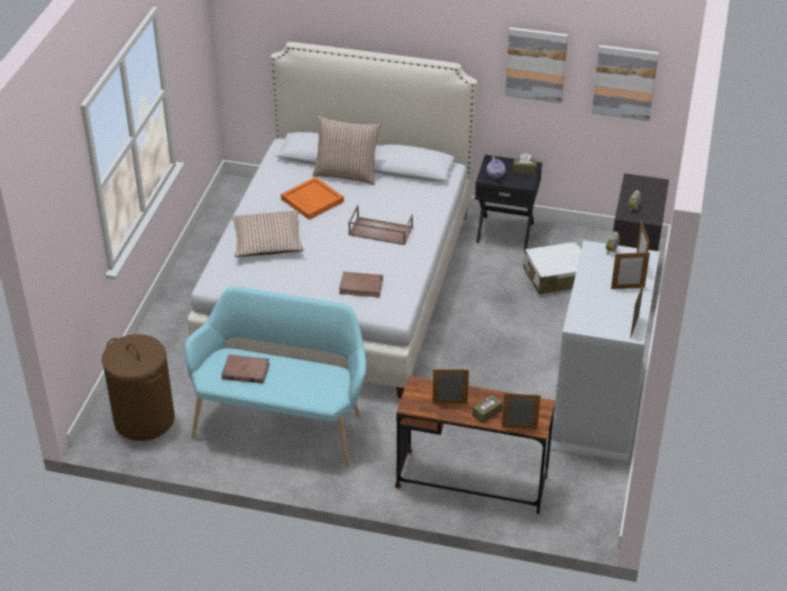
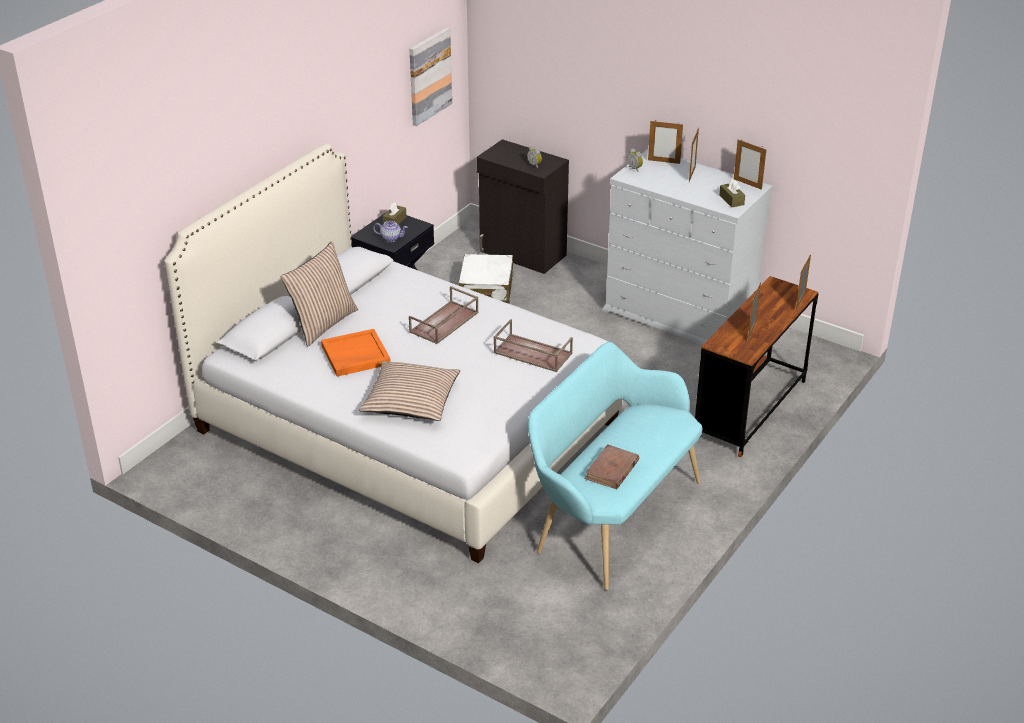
camera: 70 degrees left, 5 degrees down
brown laundry basket [102,334,175,441] -> none
brown book [339,271,383,298] -> brown tray [494,319,573,372]
brown tissue box [472,394,503,423] -> brown tissue box moved to [719,179,745,207]
picture [505,27,568,103] -> none

